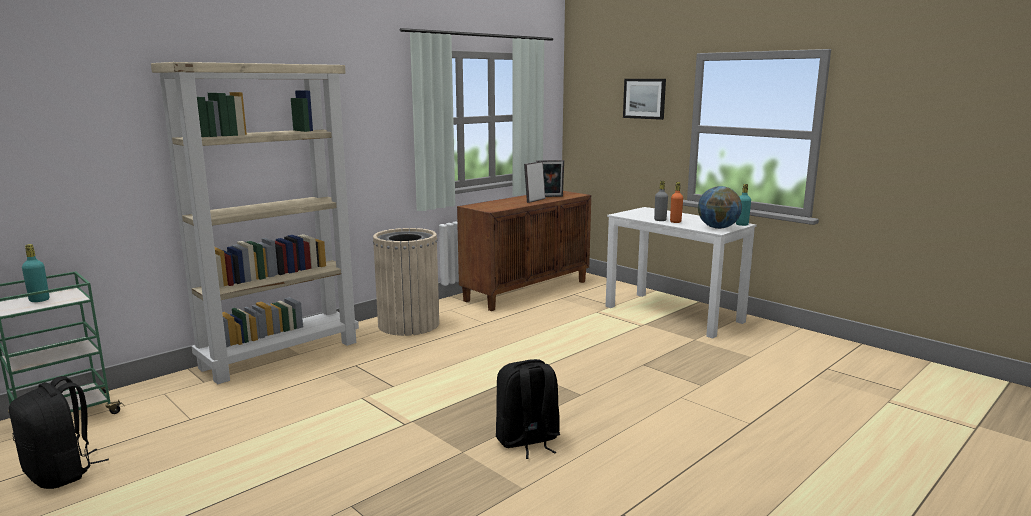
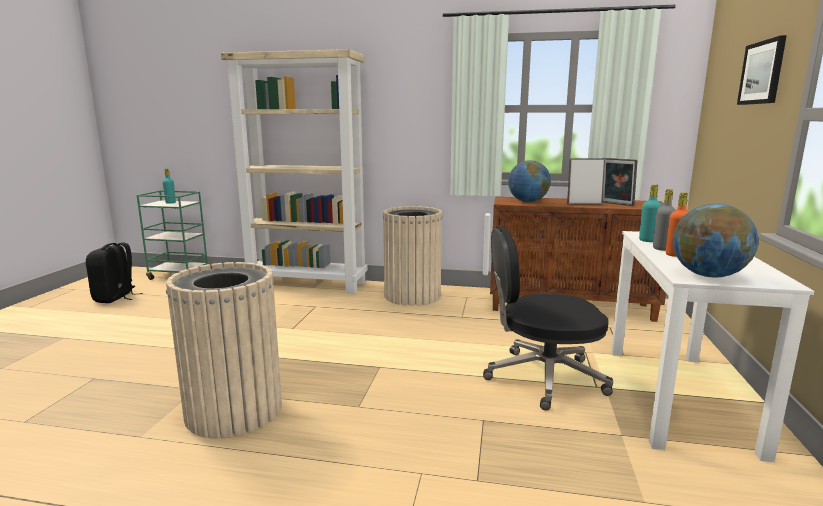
camera: 55 degrees right, 0 degrees up
black backpack [496,359,560,459] -> beige trash can [166,262,282,438]
turquoise bottle [736,184,751,226] -> turquoise bottle moved to [639,184,662,242]
none -> black office chair [483,226,613,410]
none -> globe [508,160,551,202]

